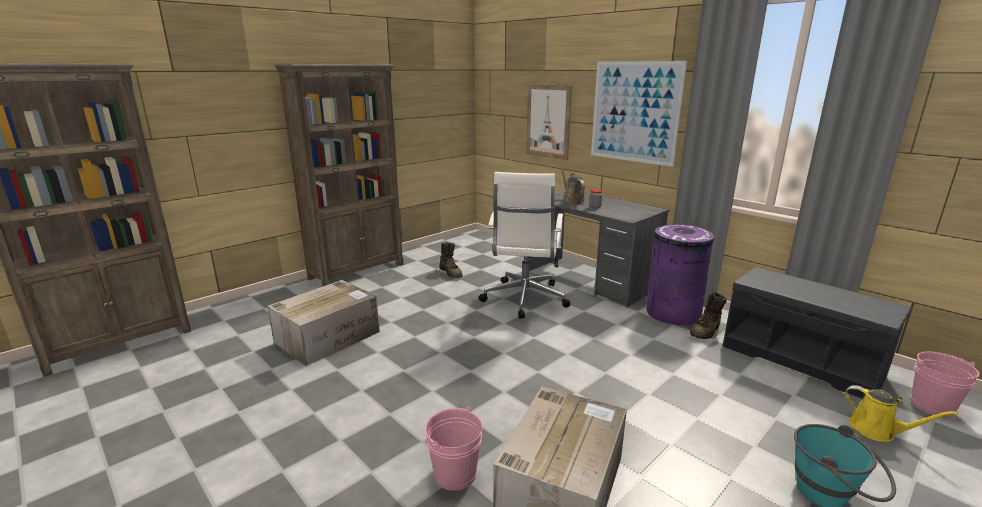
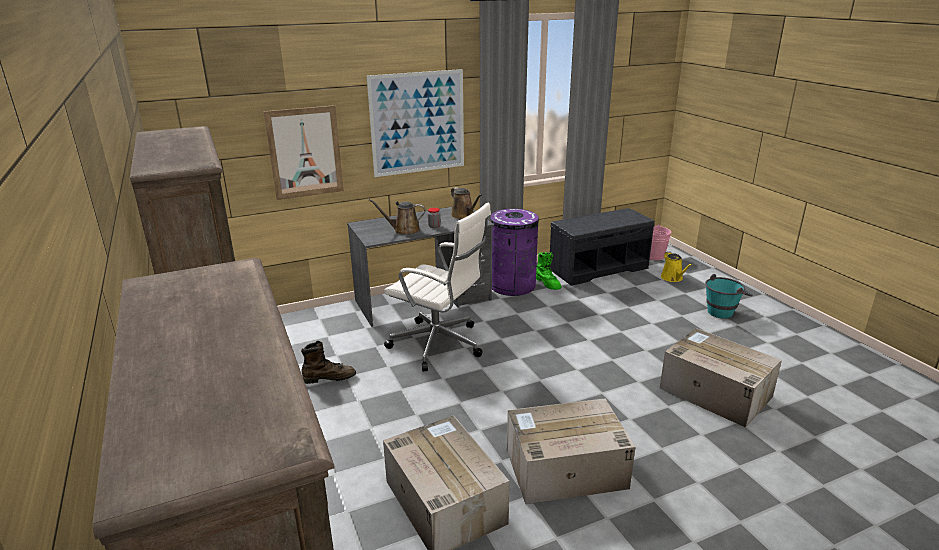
camera: 70 degrees left, 5 degrees up
pink bucket [425,407,482,491] -> none
brown boot [690,292,727,339] -> green boot [536,252,561,290]
yellow watering can [845,385,958,442] -> yellow watering can turned 105 degrees clockwise [661,251,692,282]
none -> brown watering can [451,187,482,219]
none -> cardboard box [507,398,635,504]

